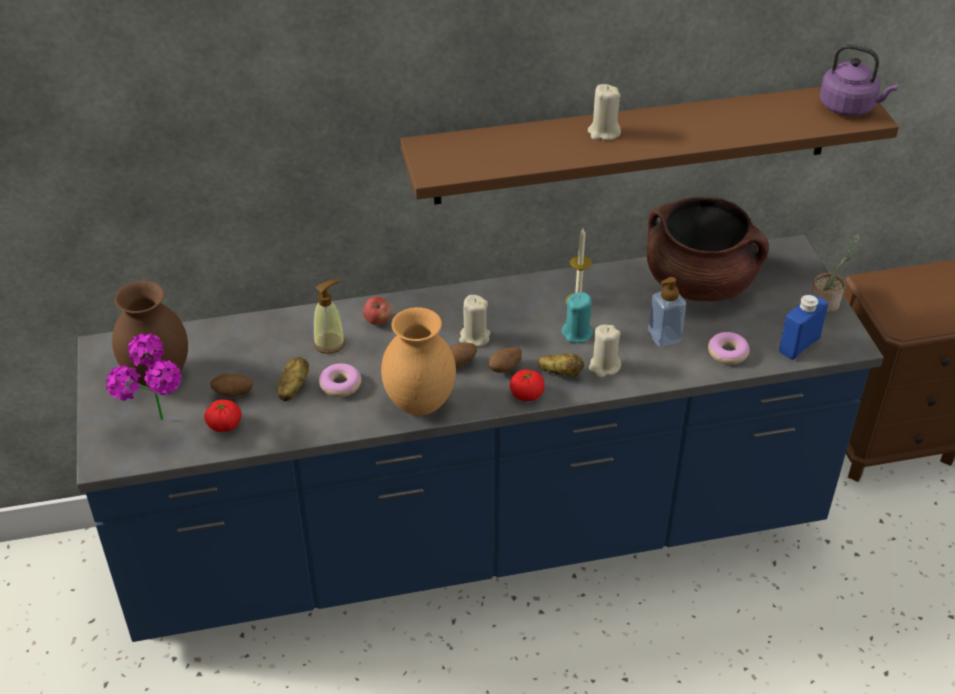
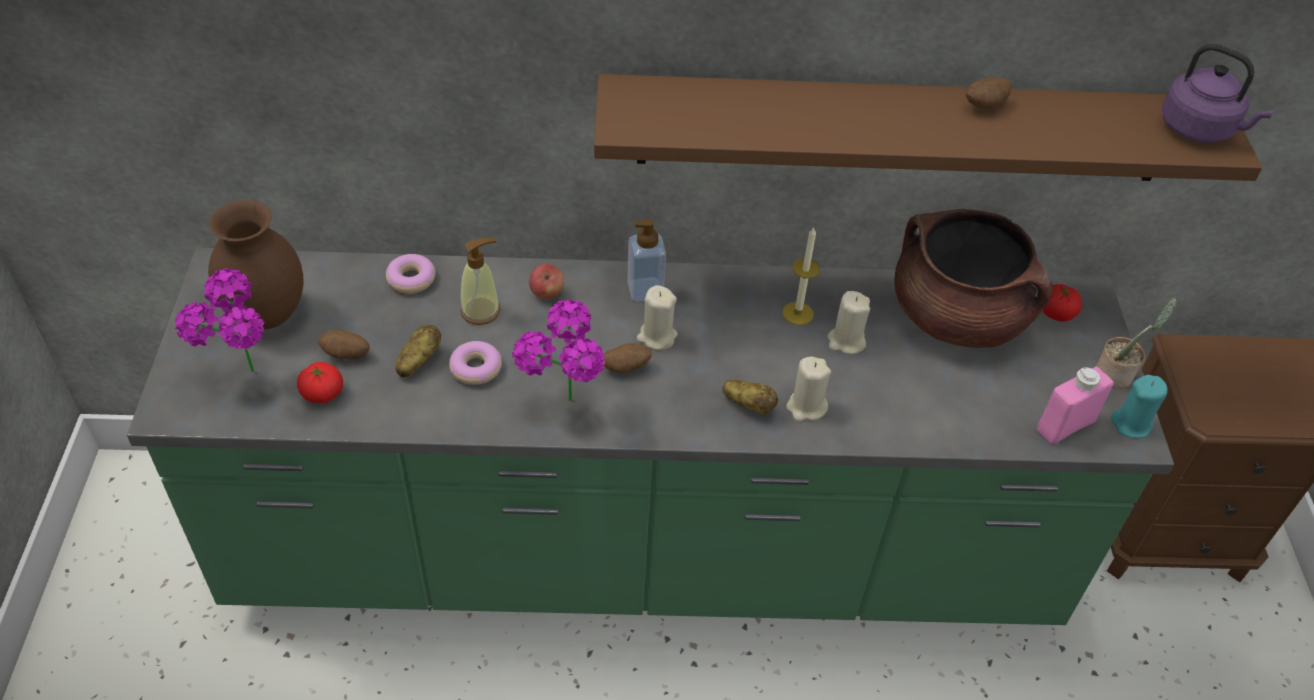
camera: 10 degrees right, 5 degrees up
blue counter [77,235,883,642] -> green counter [127,248,1174,625]
brown vase [381,307,456,416] -> potted plant [512,299,605,401]
potato [488,347,522,373] -> potato moved to [966,78,1012,109]
tomato [509,369,544,401] -> tomato moved to [1043,284,1082,322]
turquoise candle [562,292,593,343] -> turquoise candle moved to [1111,375,1167,438]
beige candle [588,84,621,140] -> beige candle moved to [827,291,870,354]
soap dispenser [648,277,686,347] -> soap dispenser moved to [627,219,666,301]
donut [708,332,750,365] -> donut moved to [386,254,436,294]
blue bottle [779,294,828,360] -> pink bottle [1037,367,1114,445]

